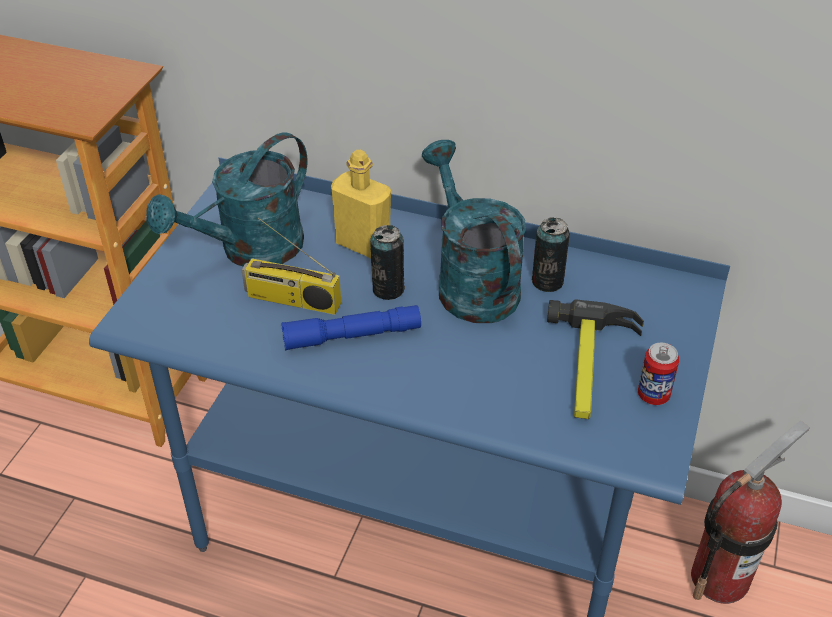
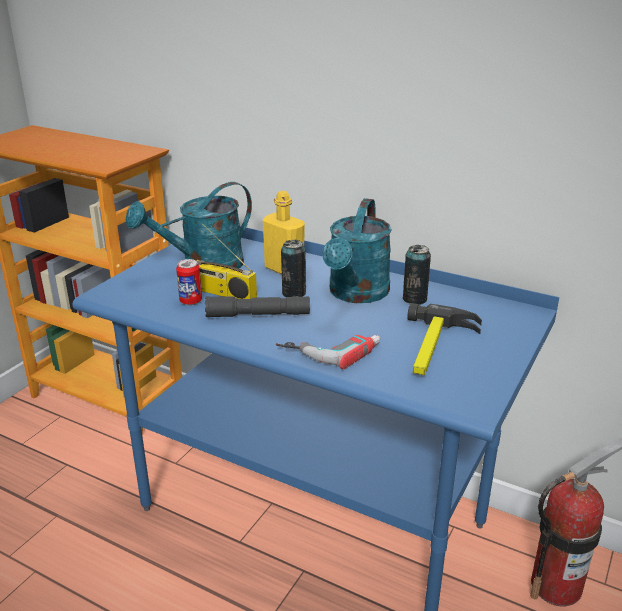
camera: 10 degrees right, 15 degrees down
blue flashlight [281,305,421,350] -> grey flashlight [205,296,310,317]
turquoise watering can [422,140,526,323] -> turquoise watering can turned 150 degrees counterclockwise [322,198,392,303]
can [638,343,679,405] -> can moved to [176,259,202,305]
none -> power drill [276,335,380,369]

